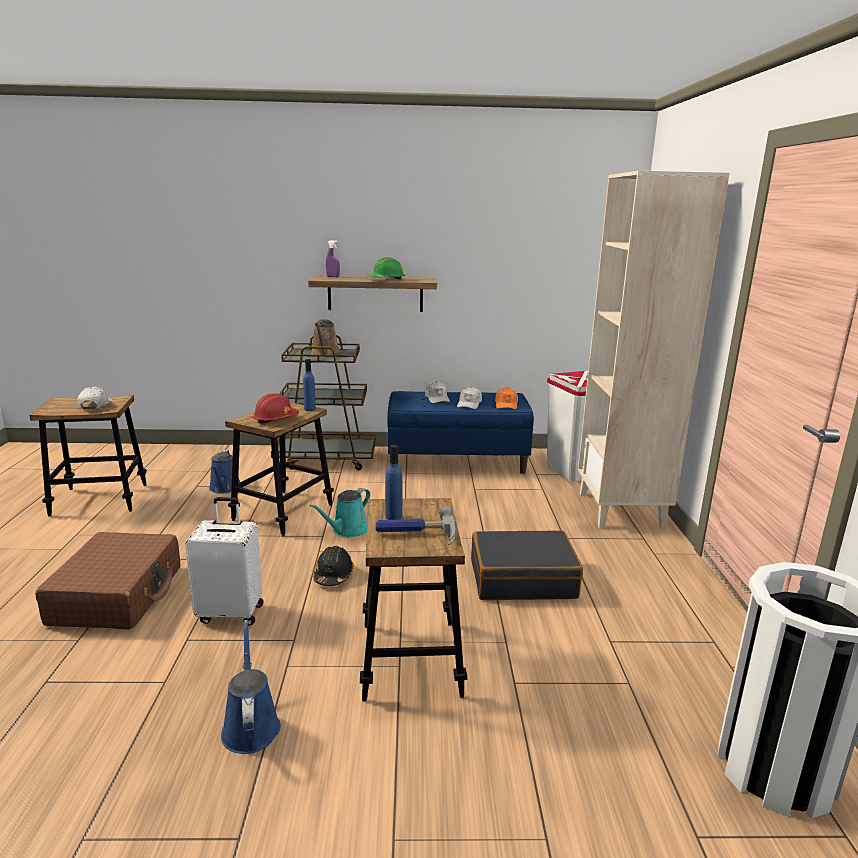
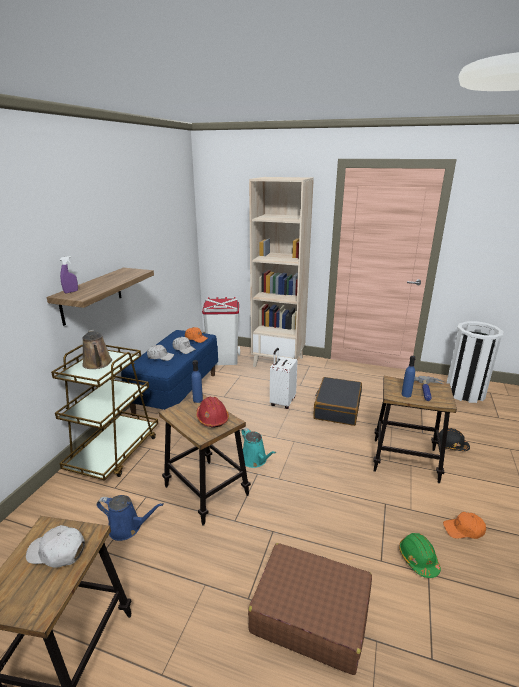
camera: 70 degrees left, 5 degrees up
white suitcase [185,497,263,626] -> white suitcase moved to [270,348,298,409]
blue watering can [221,620,281,754] -> orange cap [443,512,486,539]
brown watering can [311,319,341,355] -> brown watering can turned 45 degrees clockwise [82,329,112,369]
black hard hat [314,546,354,586] -> black hard hat moved to [439,428,470,451]
green hard hat [367,257,405,280] -> green hard hat moved to [399,533,441,578]

